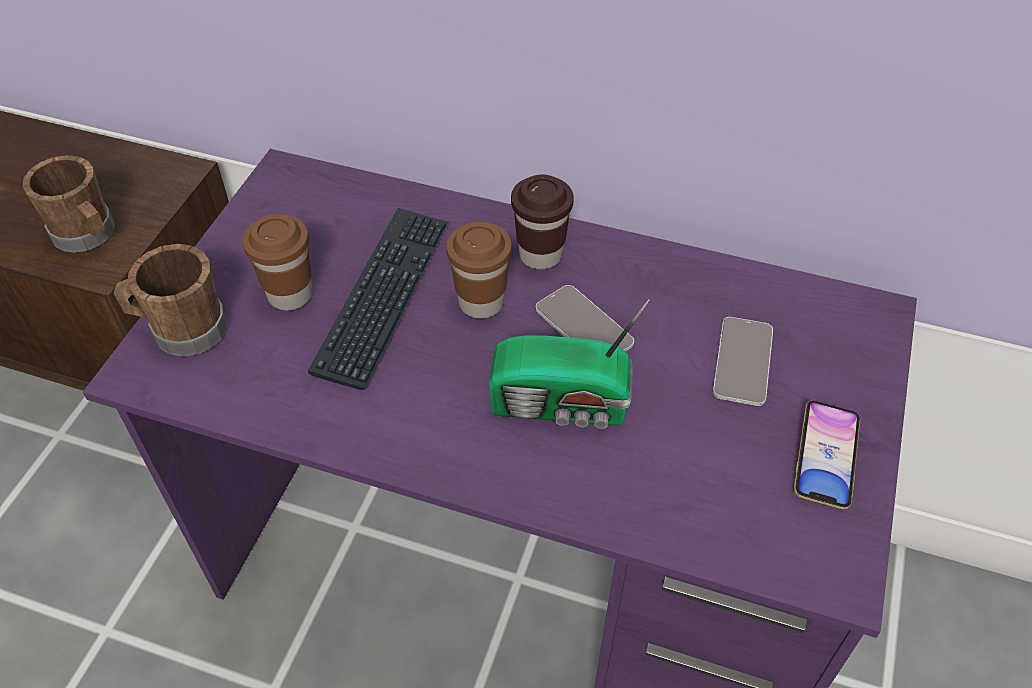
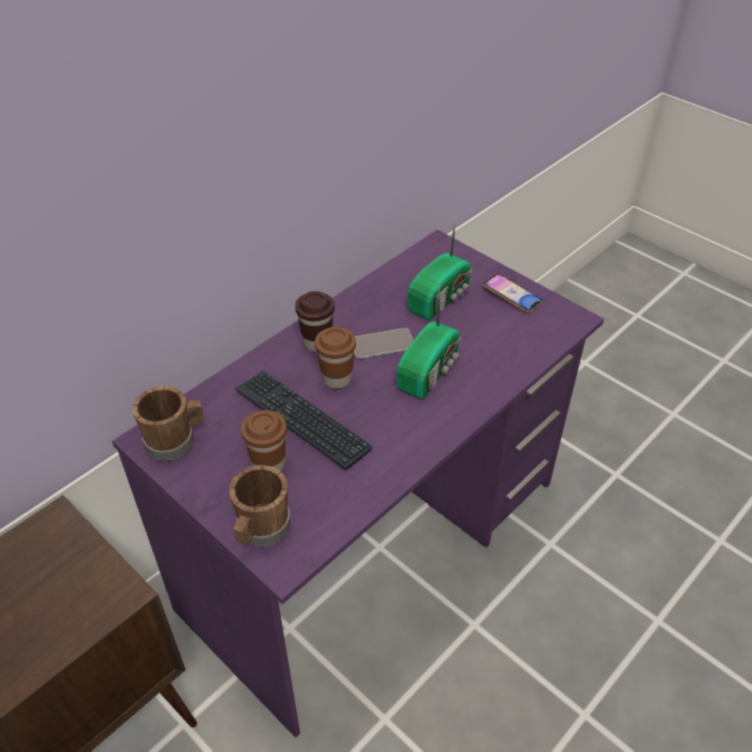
camera: 65 degrees left, 5 degrees down
brown mug [22,155,114,253] -> brown mug moved to [132,386,204,461]
phone [713,317,773,406] -> radio [408,216,472,320]

